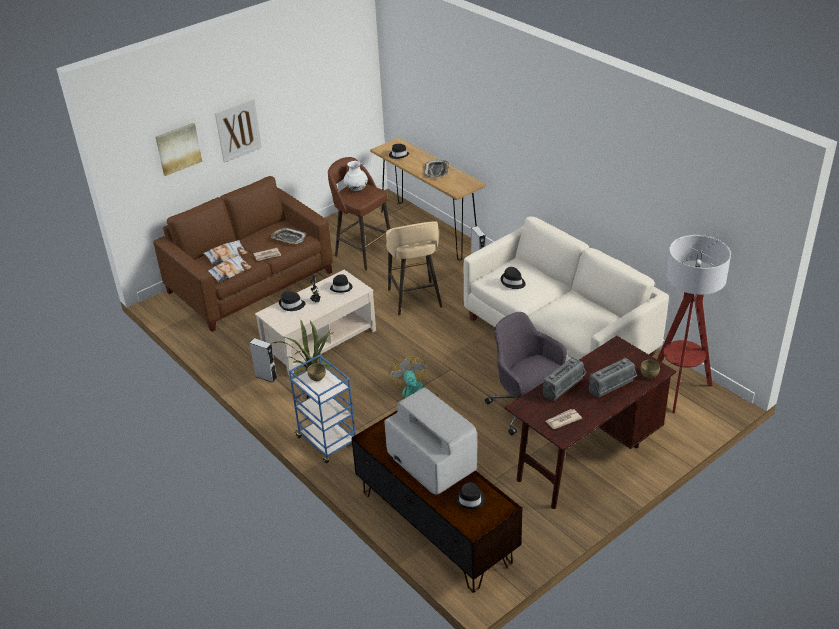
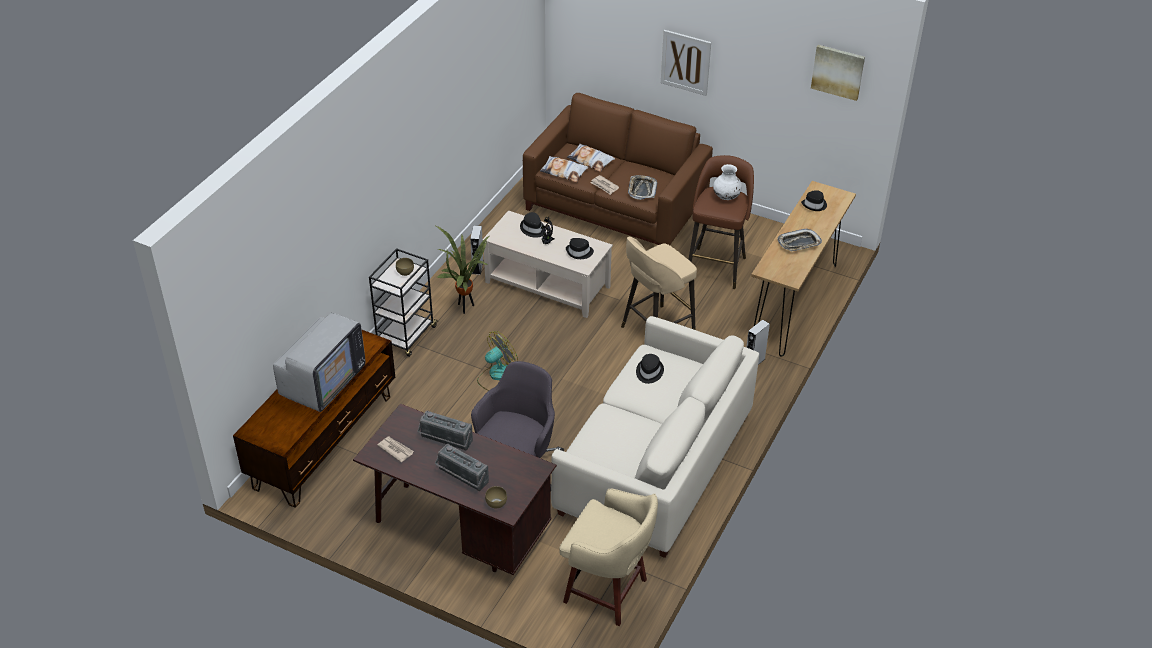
camera: 65 degrees right, 5 degrees up
picture [156,123,202,176] -> picture moved to [811,45,865,101]
blue cart [289,355,356,463] -> black cart [369,248,438,357]
black hat [455,482,485,509] -> none
floor lamp [657,235,731,414] -> beige stool [559,488,658,626]

